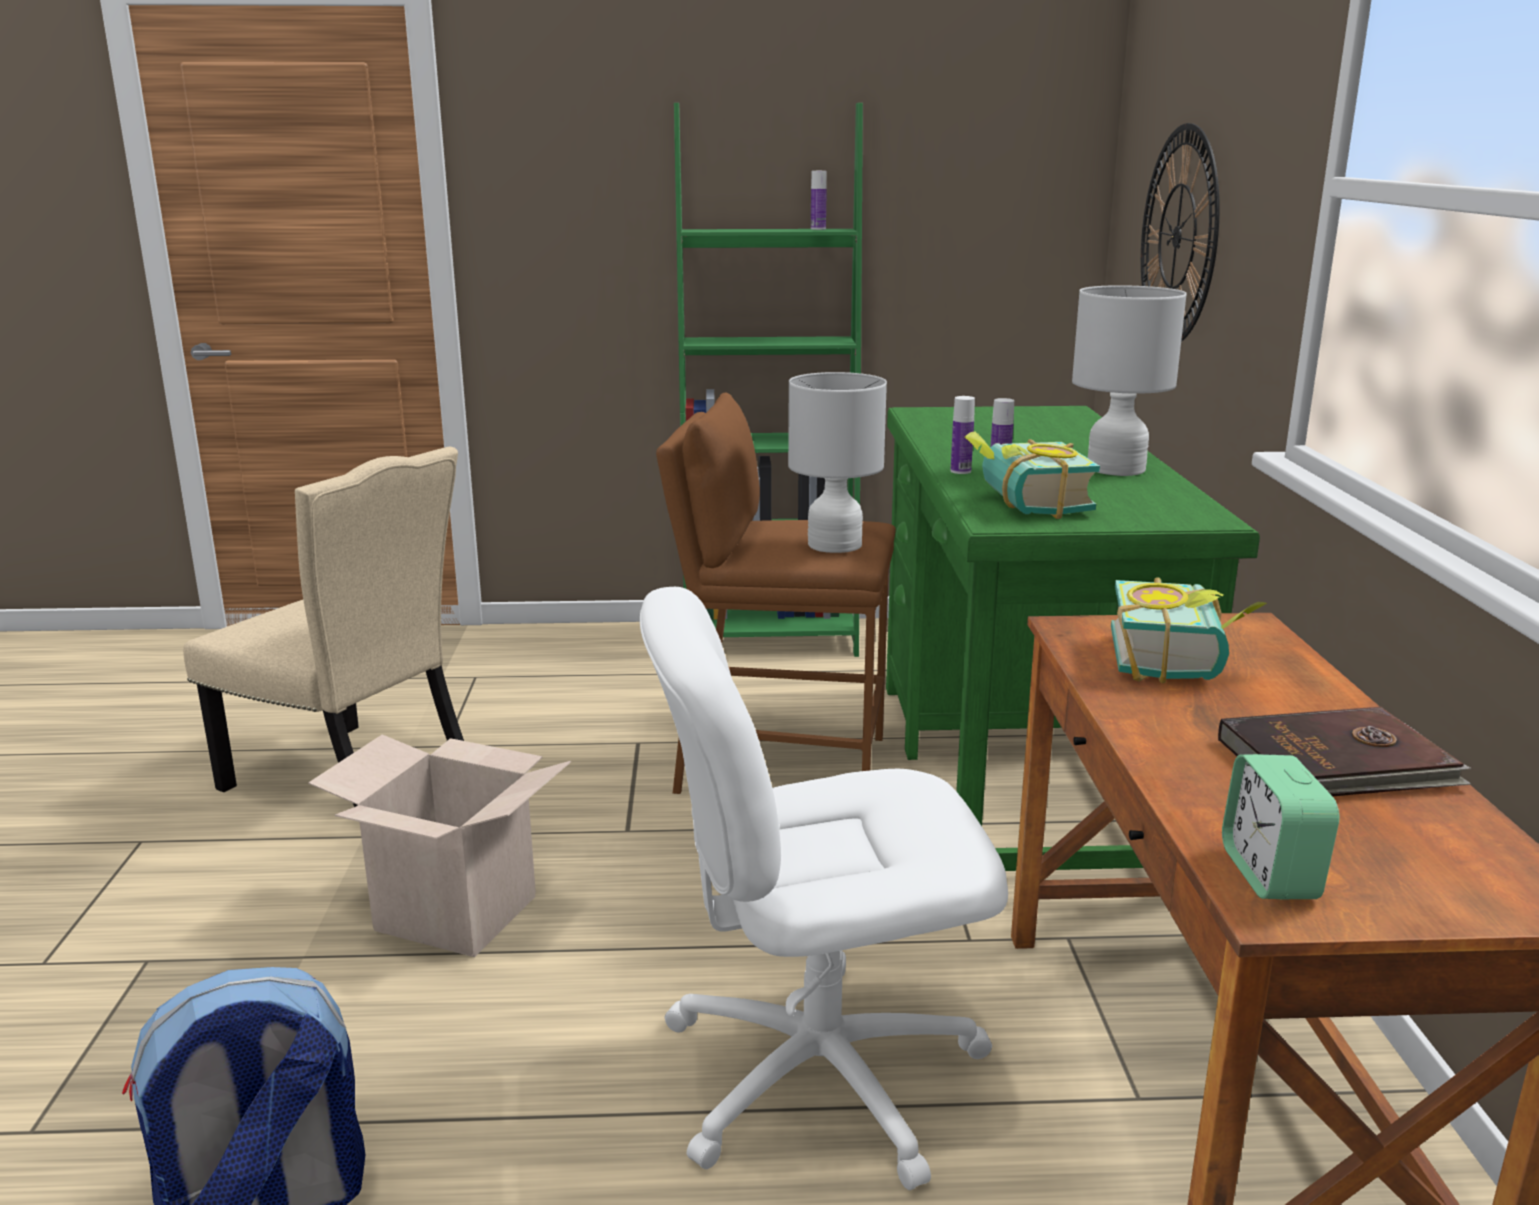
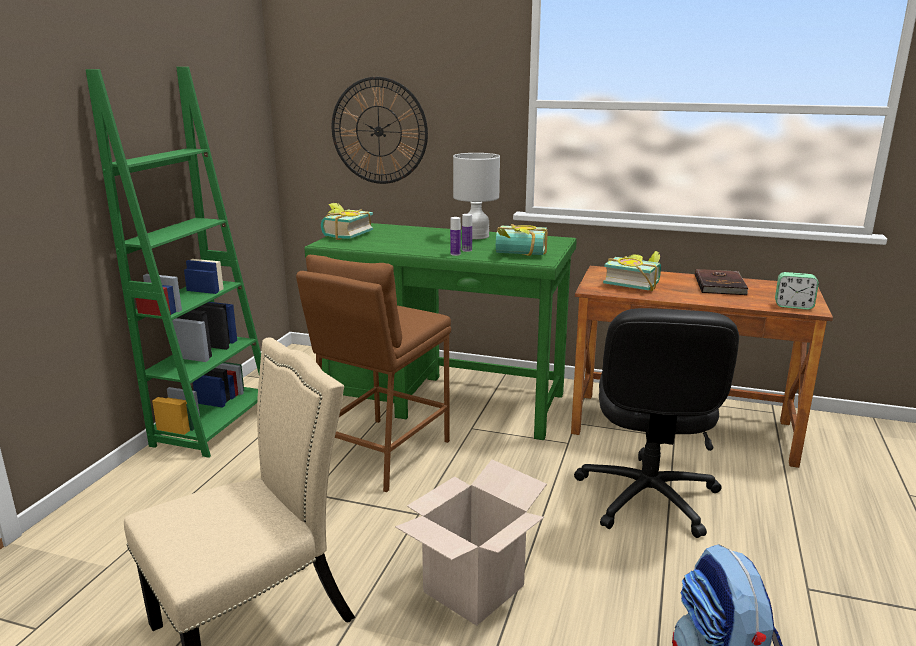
camera: 70 degrees left, 0 degrees up
white office chair [640,587,1008,1190] -> black office chair [574,308,739,538]
grey table lamp [788,372,887,553] -> none
bottle [811,171,827,230] -> none
none -> book [321,203,374,240]

